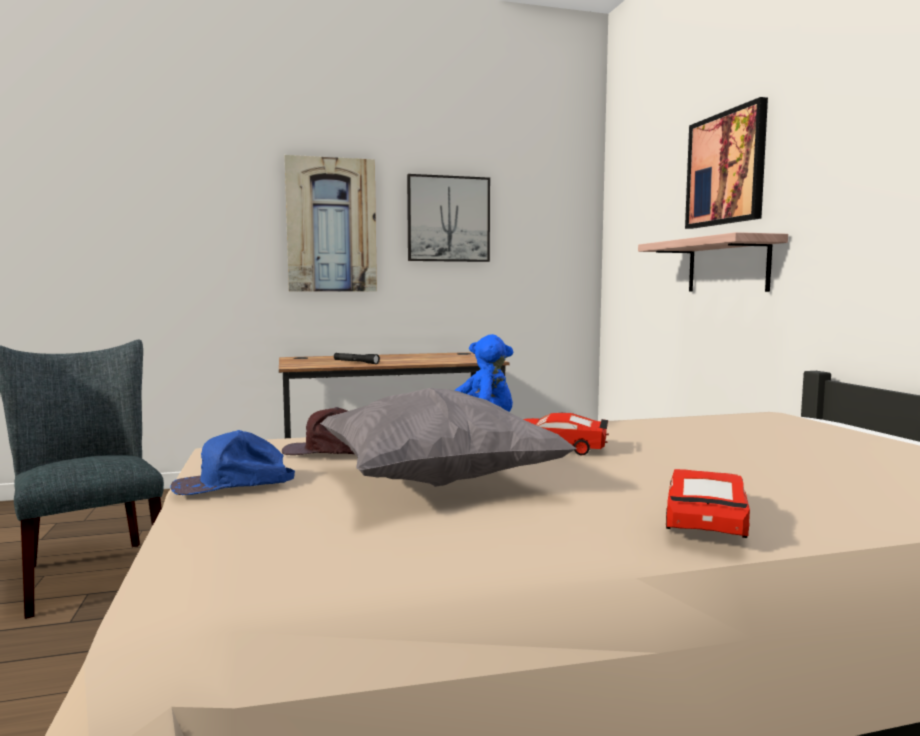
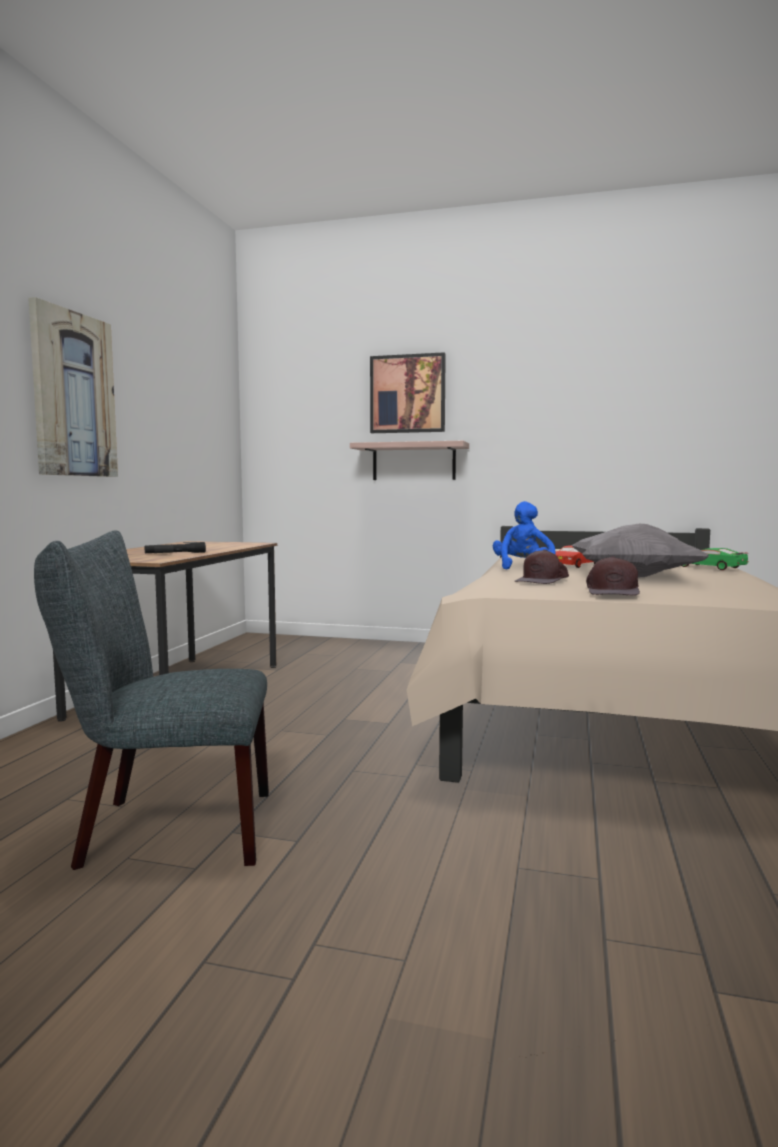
camera: 60 degrees left, 0 degrees up
blue cap [170,430,295,495] -> brown cap [586,556,640,596]
picture [407,174,490,262] -> none
red toy car [666,469,750,538] -> green toy car [681,548,749,570]

